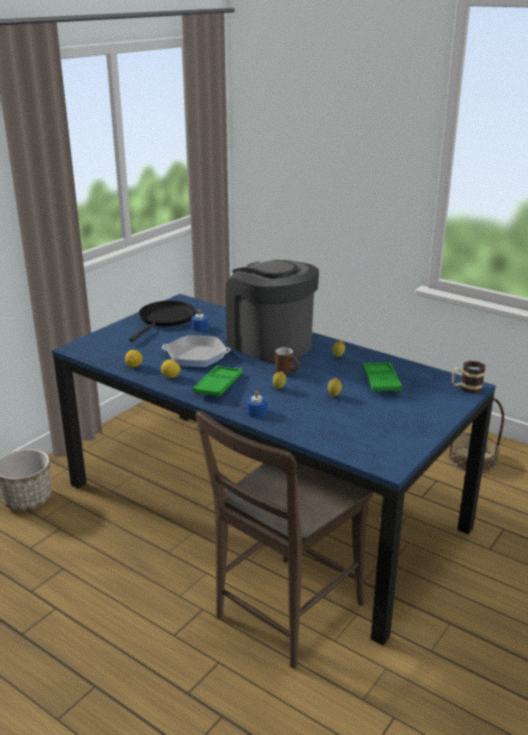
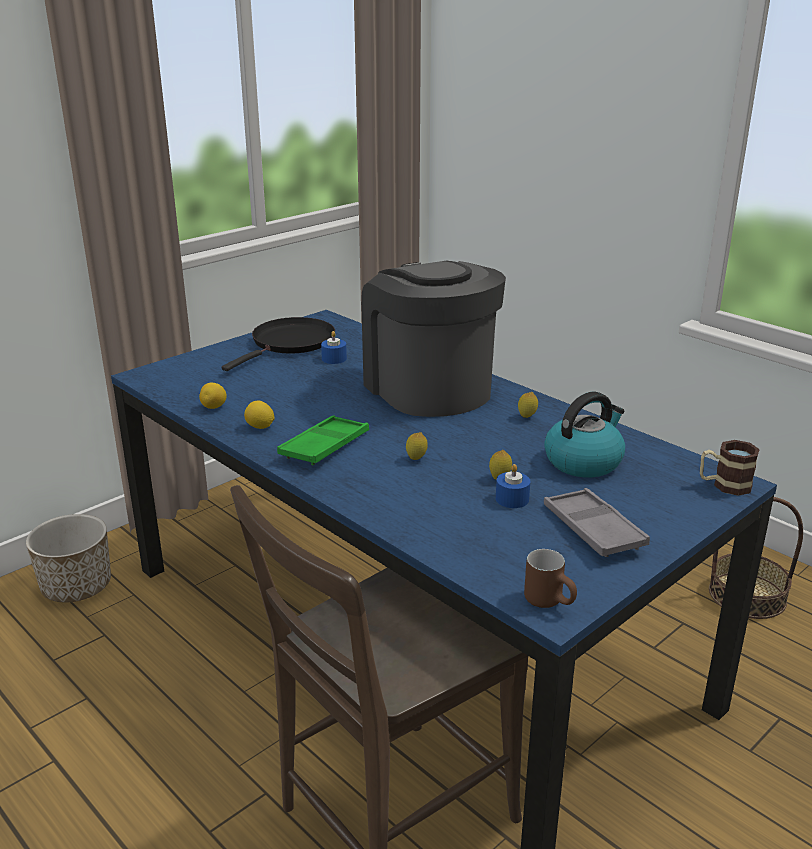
camera: 10 degrees right, 0 degrees up
frying pan [162,336,231,367] -> none
blue candle [246,390,267,418] -> blue candle moved to [496,464,530,508]
brown mug [275,347,300,374] -> brown mug moved to [524,549,577,608]
green tray [363,362,402,393] -> kettle [544,392,625,477]
none -> grey tray [544,488,650,557]

